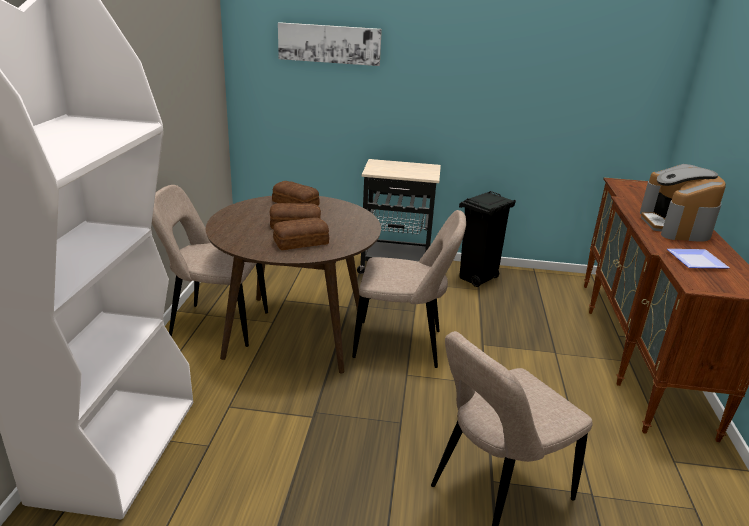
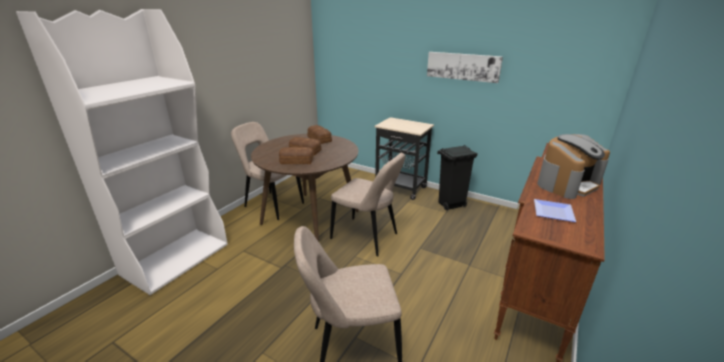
camera: 25 degrees right, 0 degrees up
picture [278,22,382,66] -> picture moved to [427,52,503,83]
coffee machine [640,164,726,242] -> coffee machine turned 150 degrees counterclockwise [537,134,610,199]

